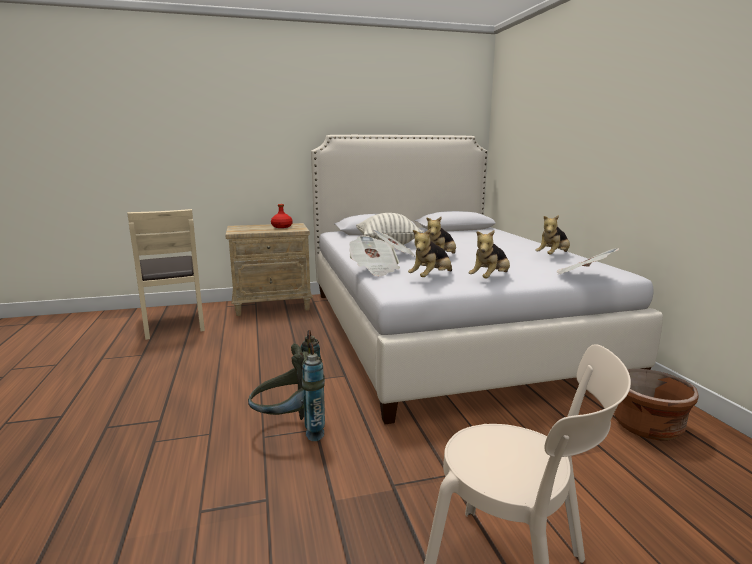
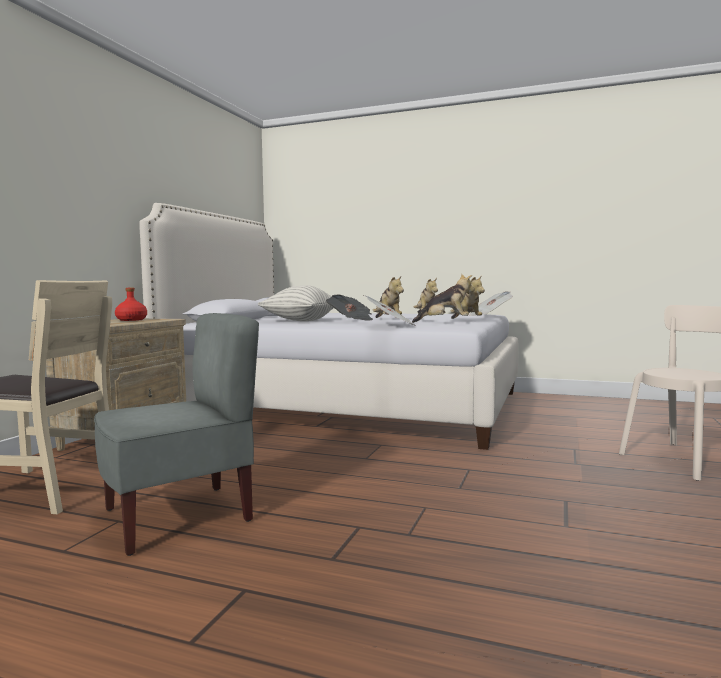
camera: 55 degrees left, 10 degrees down
grey backpack [248,330,325,441] -> none
plush toy [408,228,452,277] -> plush toy turned 75 degrees counterclockwise [412,274,475,323]
brown planter [614,369,698,441] -> none
none -> grey chair [94,313,259,556]

